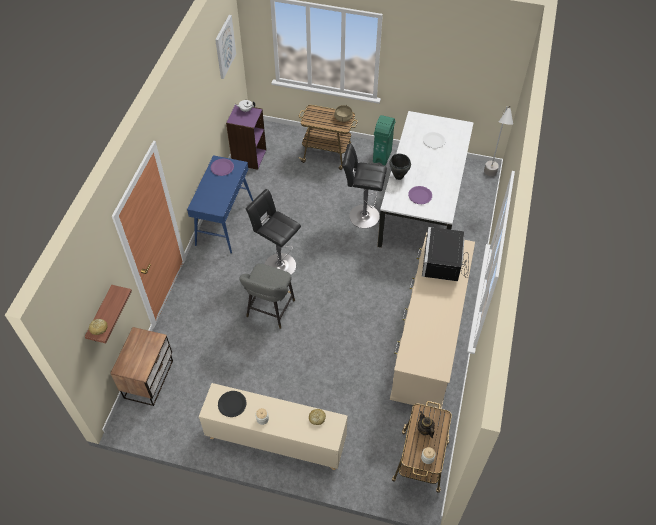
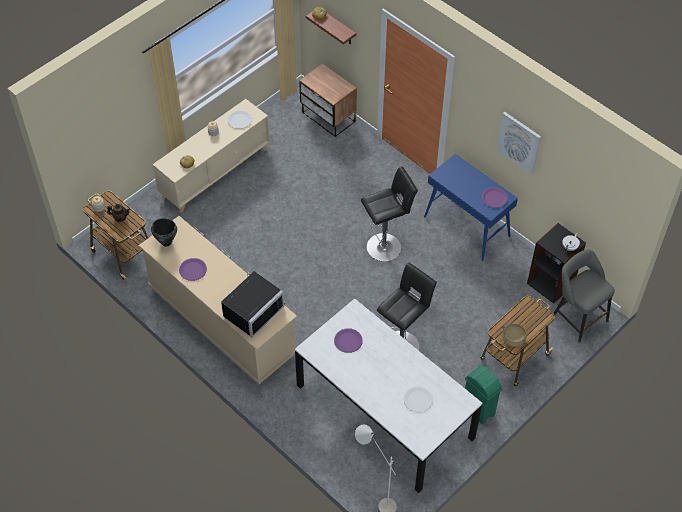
camera: 120 degrees right, 0 degrees up
picture [215,15,236,79] -> picture moved to [497,112,541,175]
black plate [218,391,247,417] -> white plate [228,110,252,129]
purple bookcase [226,104,266,170] -> black bookcase [527,223,586,303]
grey stool [239,263,295,329] -> grey stool moved to [553,249,615,343]
black cooking pot [389,154,411,180] -> black cooking pot moved to [151,218,177,247]
black microwave [422,227,469,281] -> black microwave turned 90 degrees clockwise [221,271,284,337]
none -> purple plate [179,258,207,281]

